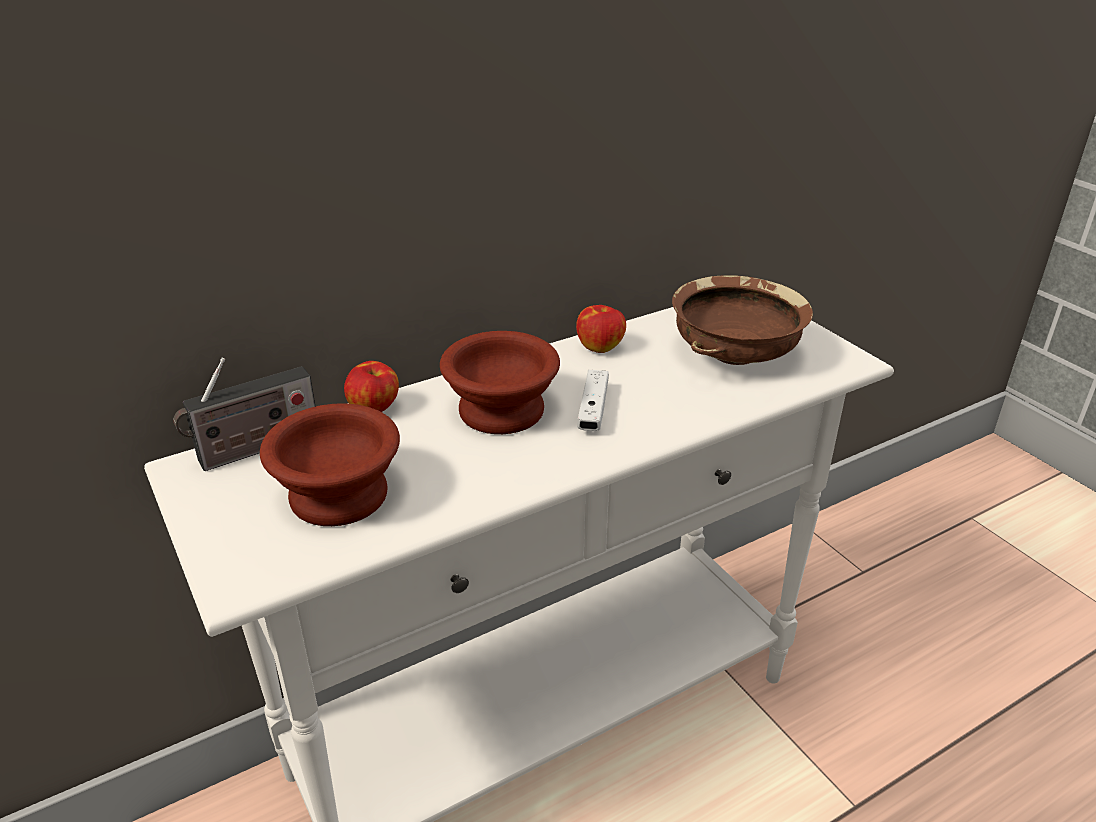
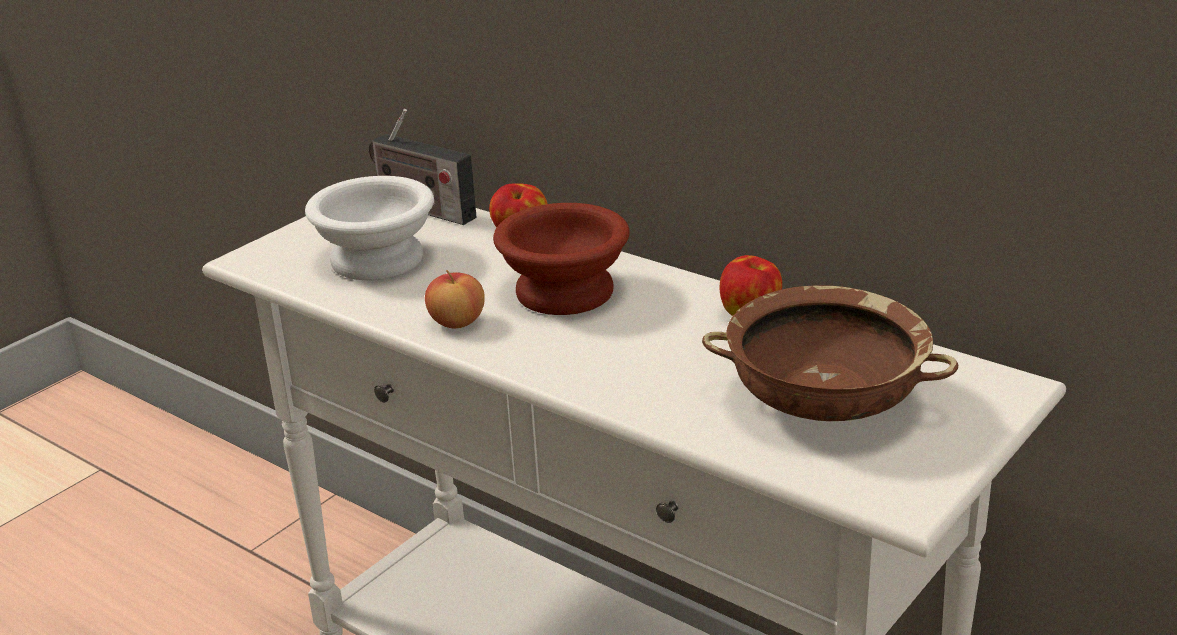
camera: 70 degrees right, 5 degrees down
brown bowl [260,403,400,526] -> white bowl [305,176,434,280]
white game controller [577,370,609,431] -> none
none -> apple [425,270,485,328]

